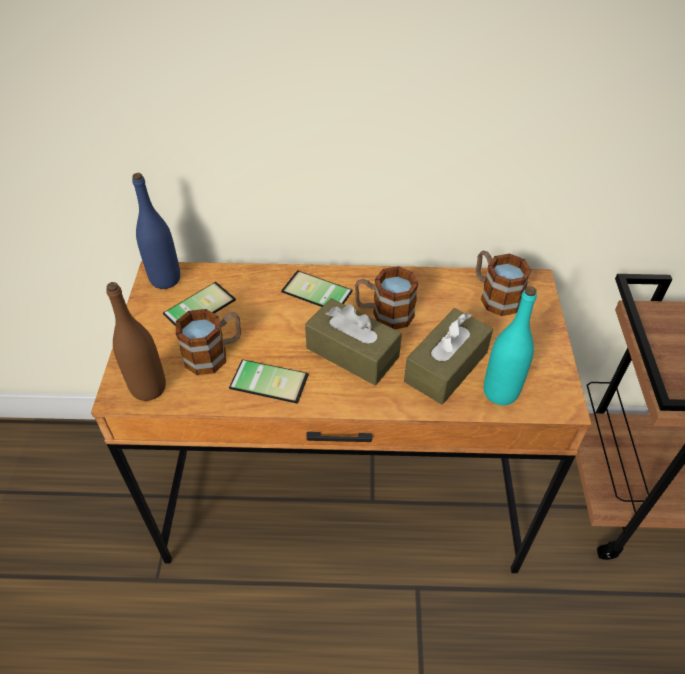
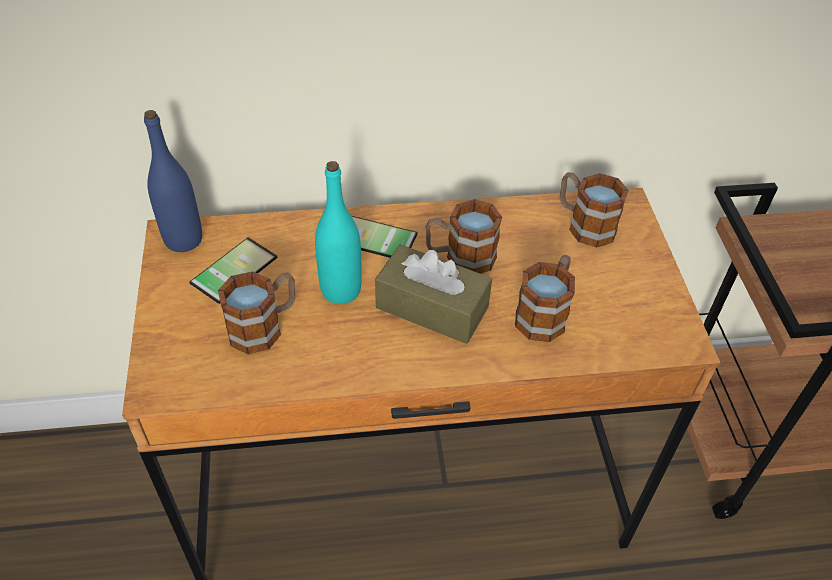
camera: 10 degrees left, 0 degrees up
brown bottle [106,282,166,401] -> none
phone [229,359,309,404] -> none
brown tissue box [404,308,493,405] -> mug [515,255,575,342]
turquoise bottle [484,286,537,405] -> turquoise bottle moved to [315,161,362,304]

